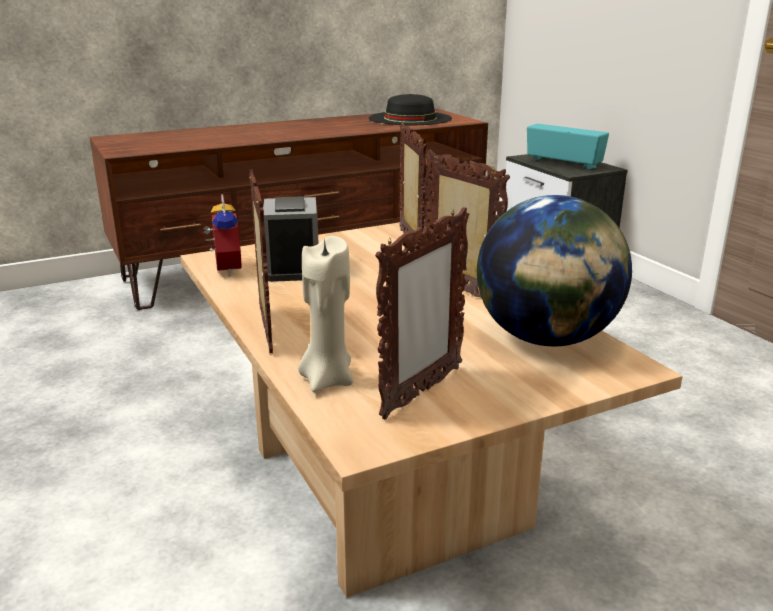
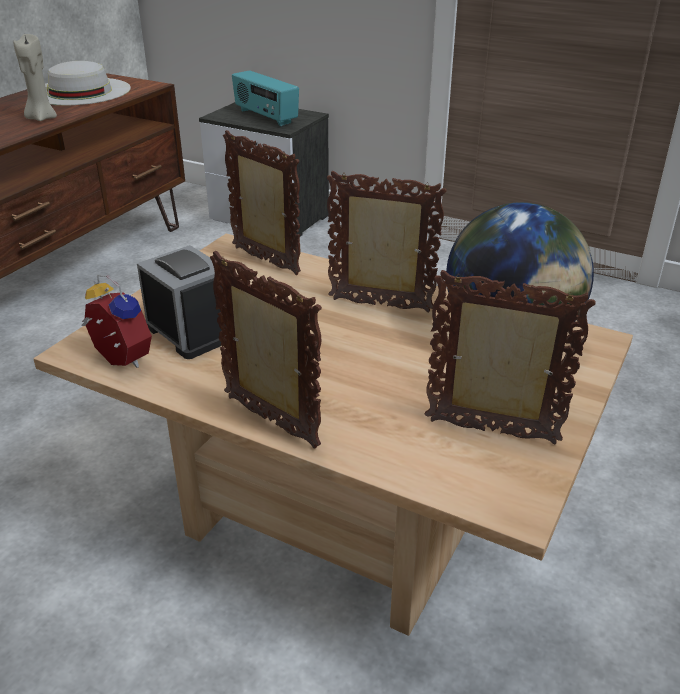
camera: 35 degrees left, 10 degrees up
beige candle [298,236,353,392] -> beige candle moved to [13,34,57,121]
black hat [369,94,452,125] -> white hat [45,61,131,105]
picture frame [375,207,469,420] -> picture frame turned 75 degrees counterclockwise [425,270,596,445]
radio [527,124,609,170] -> radio turned 135 degrees counterclockwise [232,70,299,126]

